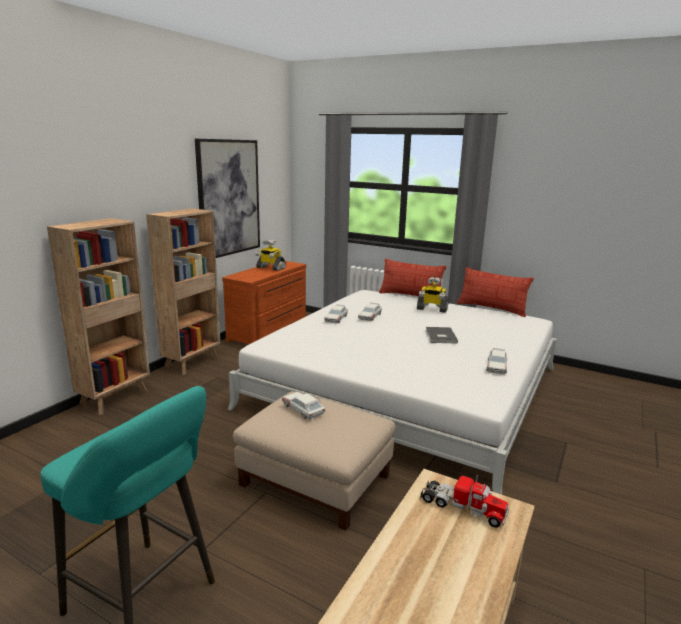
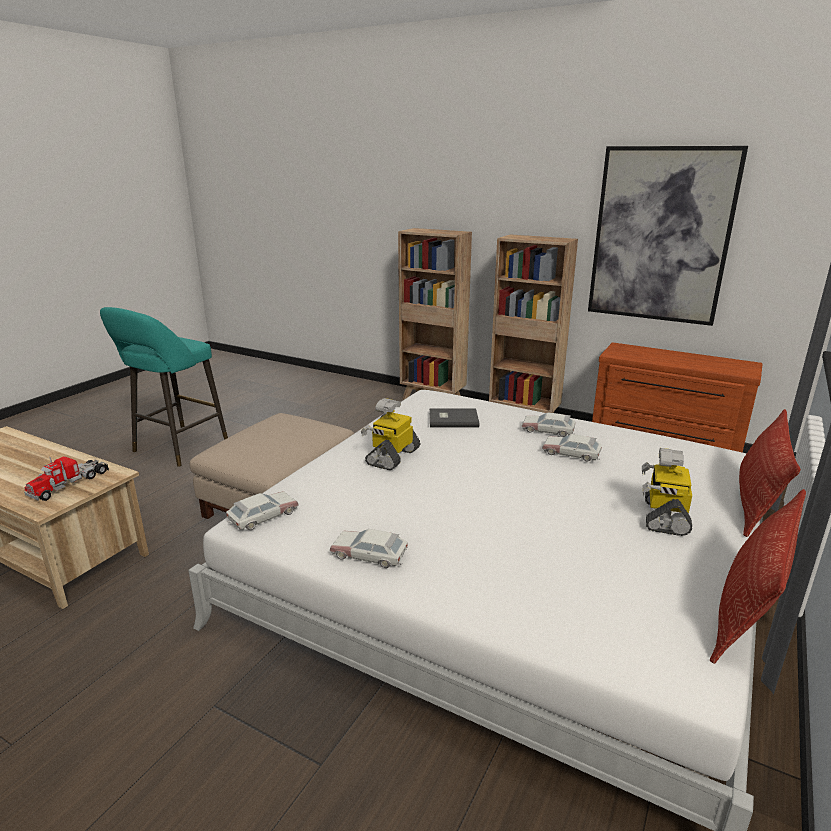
camera: 90 degrees right, 5 degrees up
toy robot [255,239,286,271] -> toy robot moved to [361,398,420,470]
toy car [282,392,325,420] -> toy car moved to [226,491,298,530]
grey book [426,327,458,343] -> grey book moved to [429,409,479,428]

